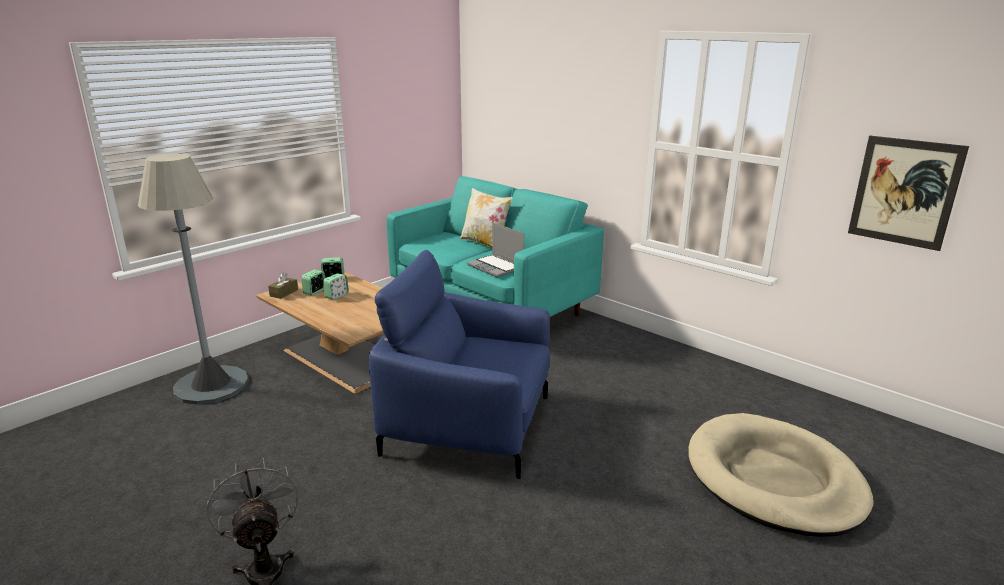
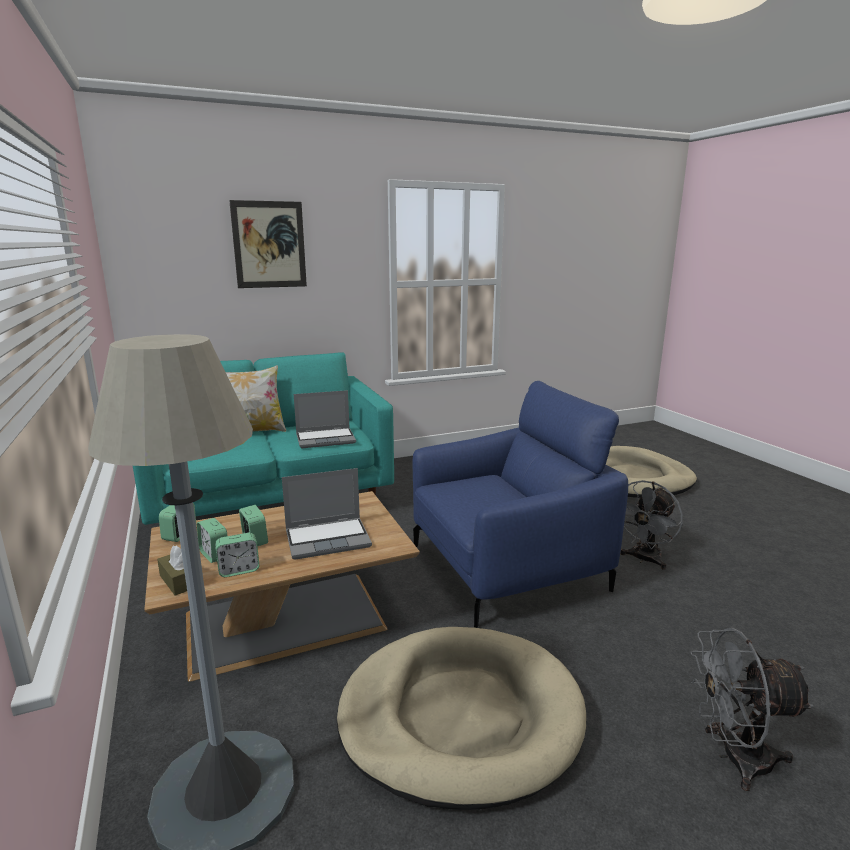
camera: 65 degrees left, 5 degrees down
blue armchair [369,250,550,479] -> blue armchair turned 150 degrees counterclockwise [413,381,628,628]
picture [848,135,969,251] -> picture moved to [229,200,307,288]
none -> alarm clock [215,533,259,577]
none -> laptop [282,468,372,560]
none -> beige dog bed [337,627,586,810]
none -> grey fan [620,480,683,570]

